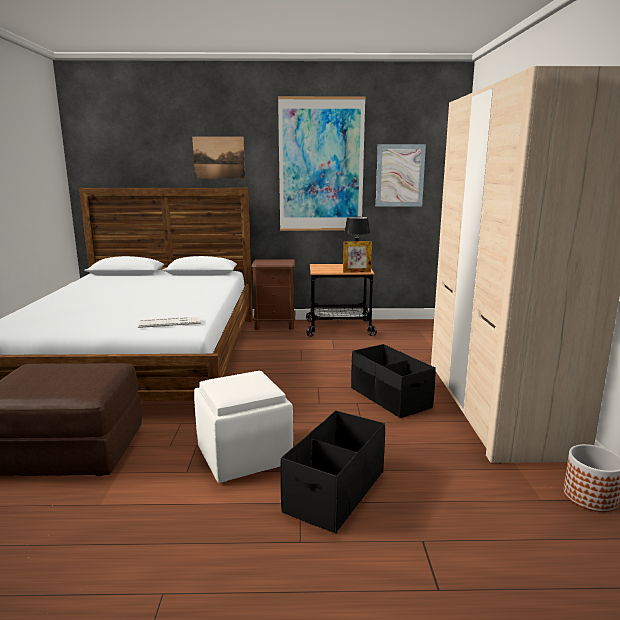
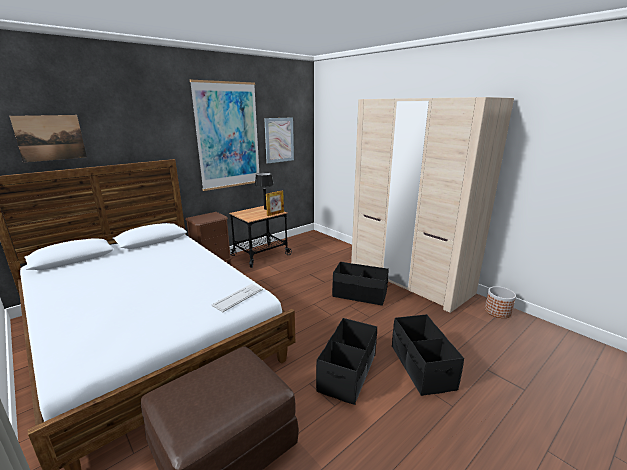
camera: 40 degrees left, 5 degrees up
picture [192,136,245,179] -> picture moved to [10,115,87,162]
white ottoman [194,371,293,483] -> black storage box [316,318,377,405]

